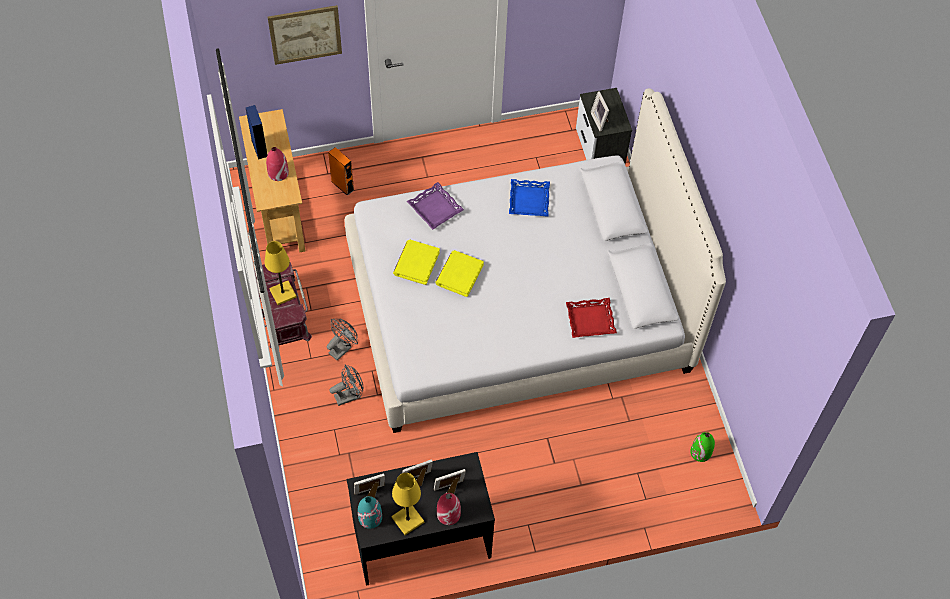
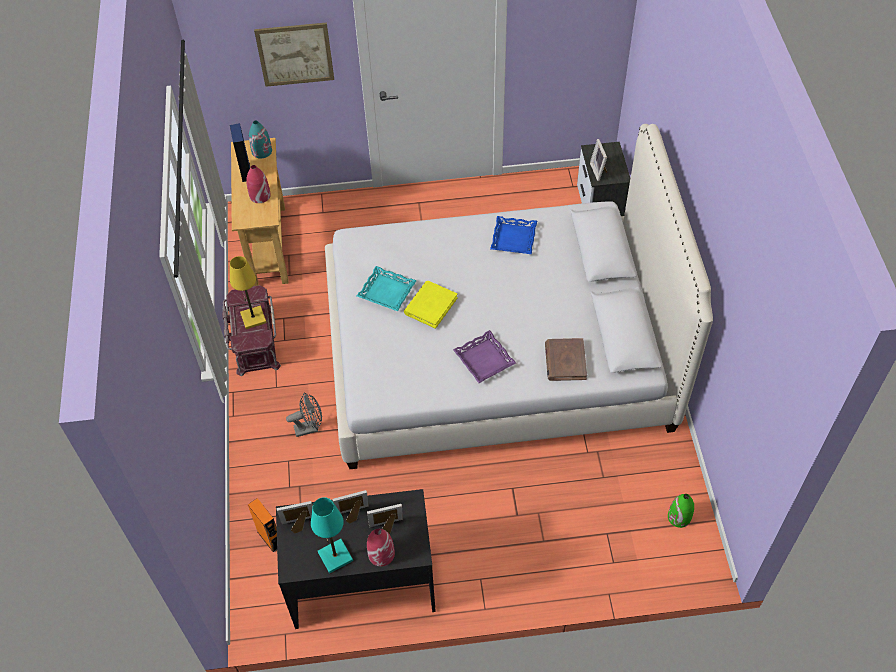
camera: 10 degrees right, 5 degrees down
grey fan [327,319,358,361] -> none
orange speaker [328,147,354,196] -> orange speaker moved to [248,498,277,553]
turquoise vase [358,496,382,529] -> turquoise vase moved to [249,120,272,159]
yellow table lamp [392,473,424,535] -> turquoise table lamp [311,497,353,573]
yellow book [393,240,440,285] -> turquoise tray [357,266,417,311]
purple tray [407,182,464,230] -> purple tray moved to [453,330,516,383]
red tray [566,298,617,338] -> brown book [545,338,587,381]

